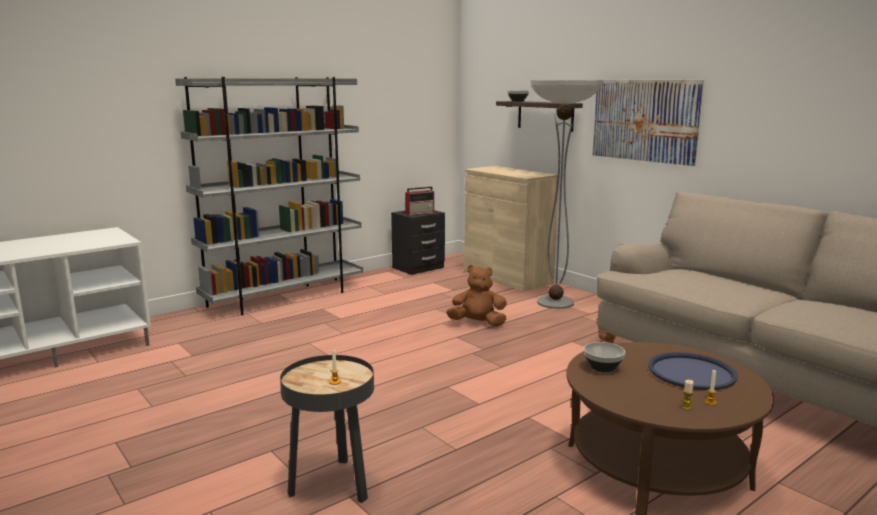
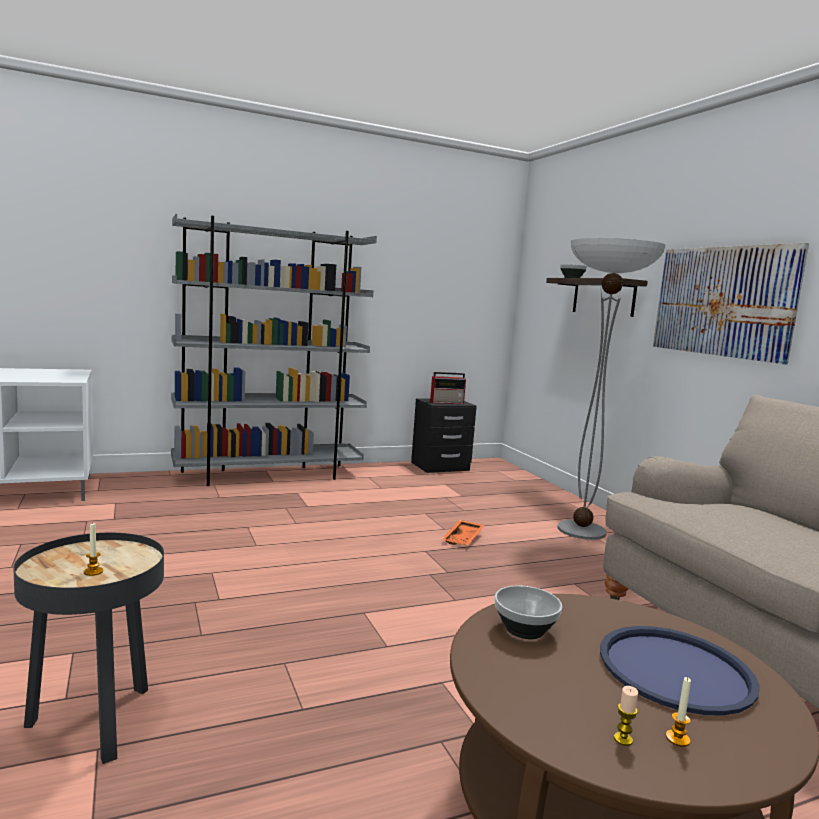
camera: 15 degrees right, 5 degrees down
brown plush toy [446,265,507,326] -> orange tray [442,520,484,545]
beige cabinet [464,166,558,292] -> none

